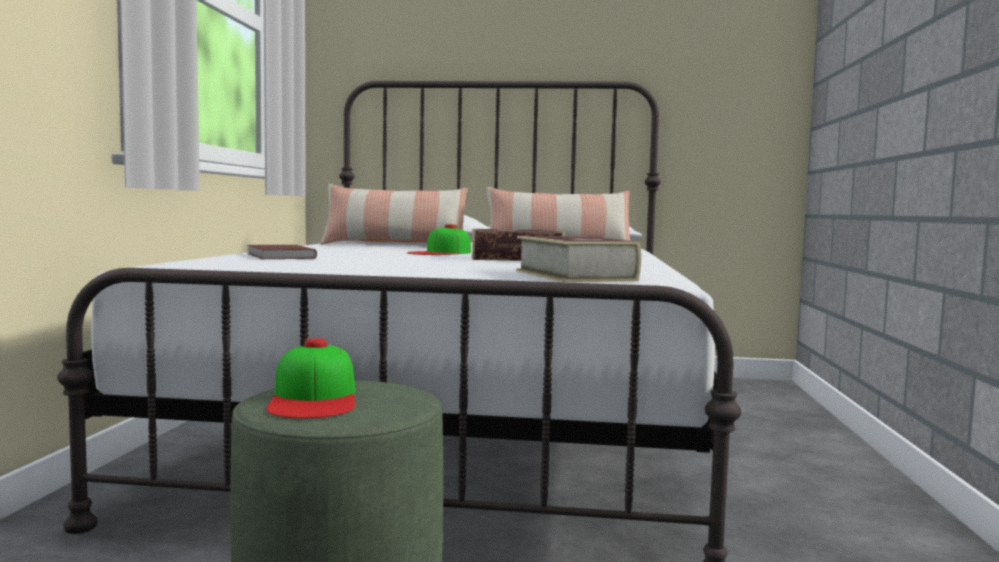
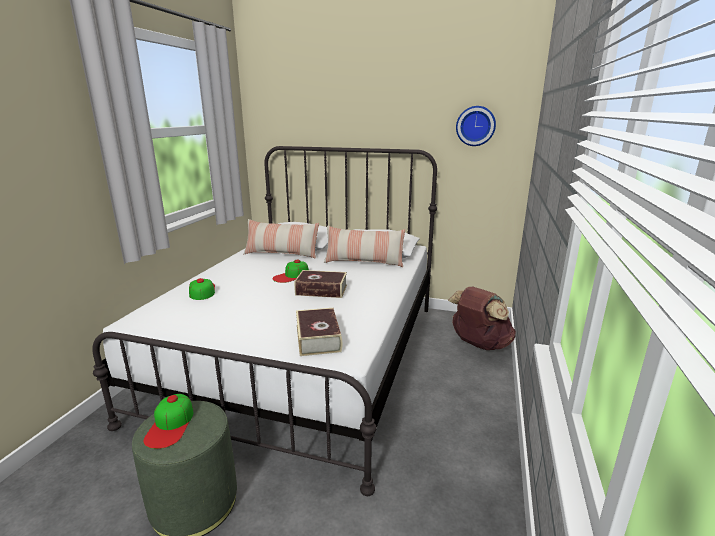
camera: 10 degrees right, 15 degrees up
brown book [247,245,317,259] -> cap [189,278,215,300]
none -> brown backpack [448,287,516,350]
none -> wall clock [456,106,496,146]

